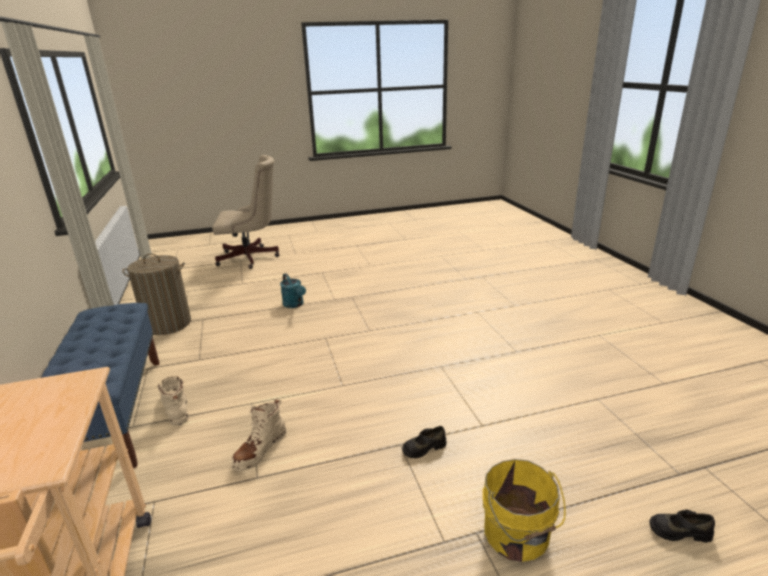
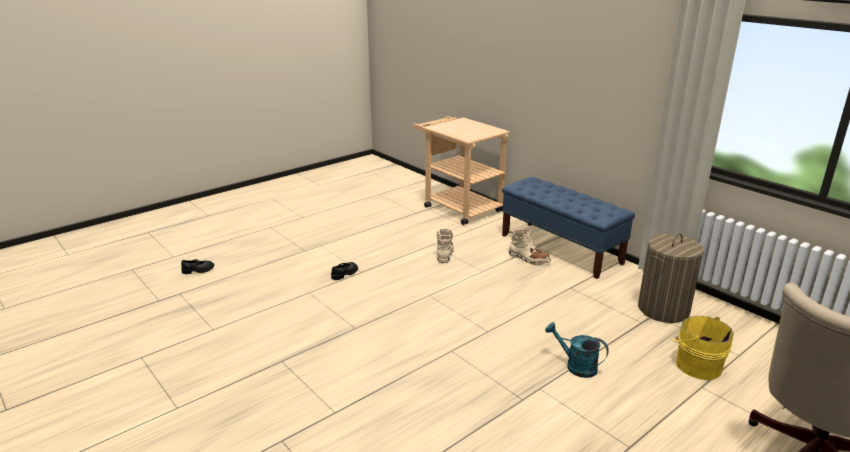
camera: 155 degrees right, 0 degrees up
yellow bucket [483,459,566,562] -> yellow bucket moved to [674,316,734,380]

